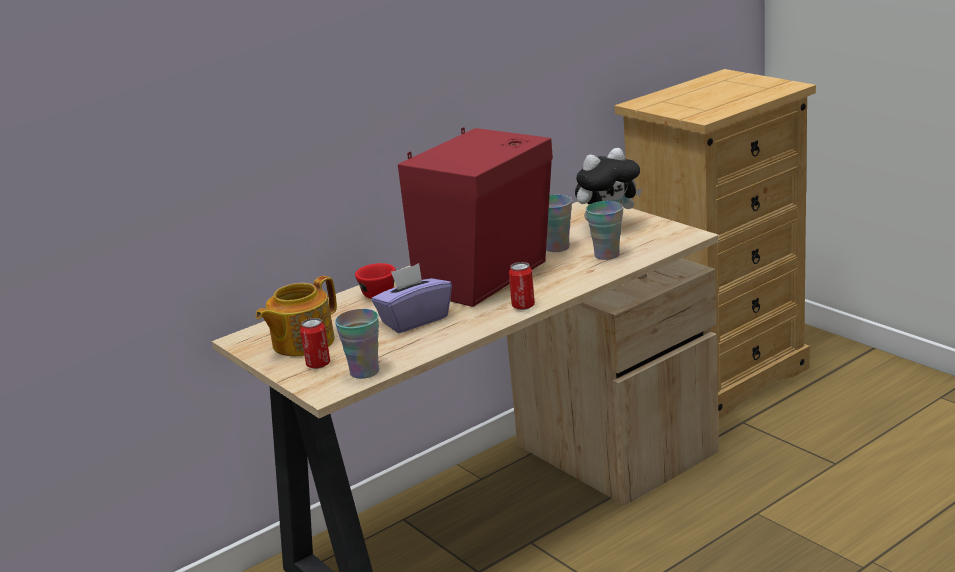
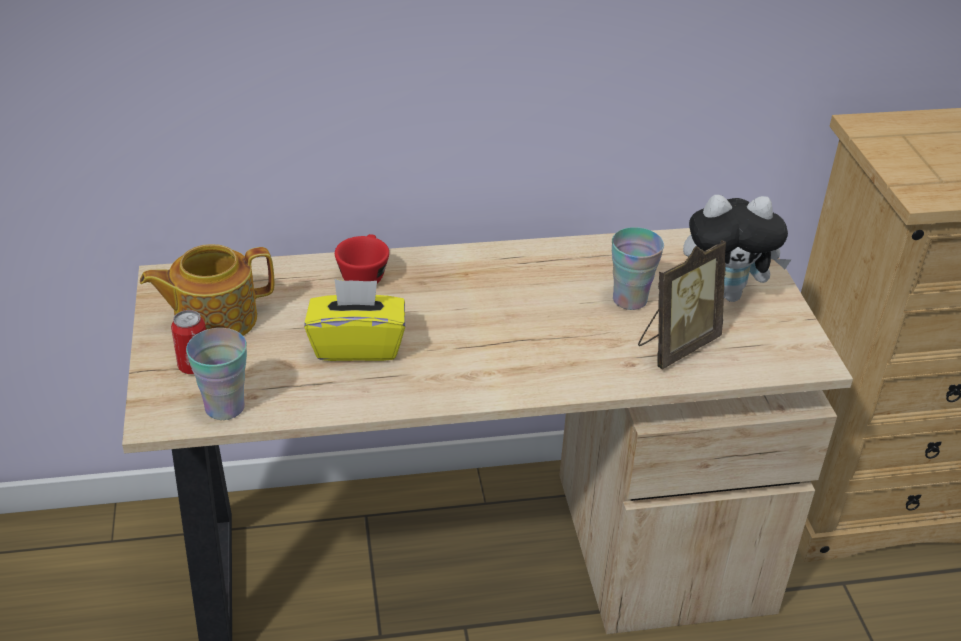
camera: 25 degrees right, 15 degrees up
purple tissue box [372,263,452,333] -> yellow tissue box [304,279,405,361]
red speaker [398,127,553,307] -> none
can [509,262,535,310] -> none
cup [586,201,623,260] -> picture frame [638,240,726,369]

